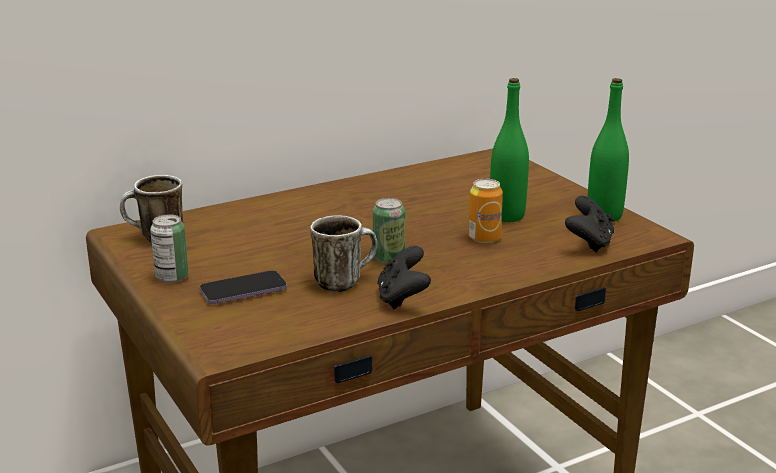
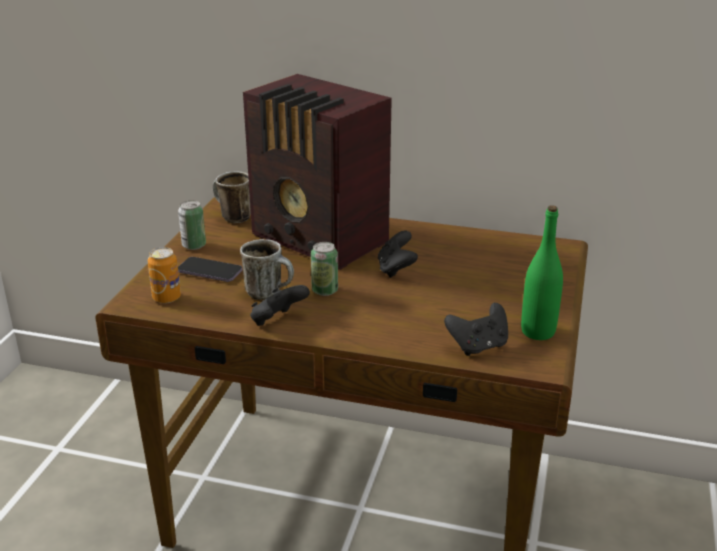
camera: 45 degrees right, 5 degrees up
can [468,179,503,243] -> can moved to [148,247,181,303]
green bottle [490,78,529,222] -> none
none -> radio [243,74,392,270]
none -> black game controller [378,230,418,278]

